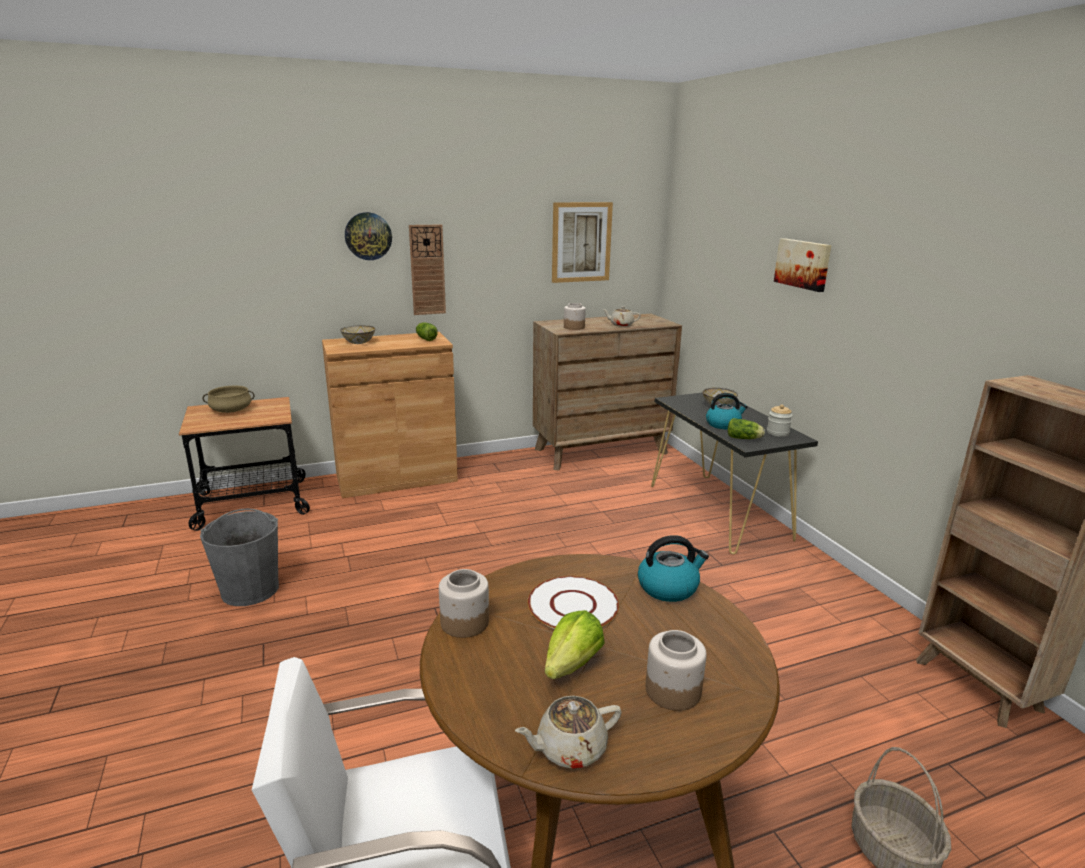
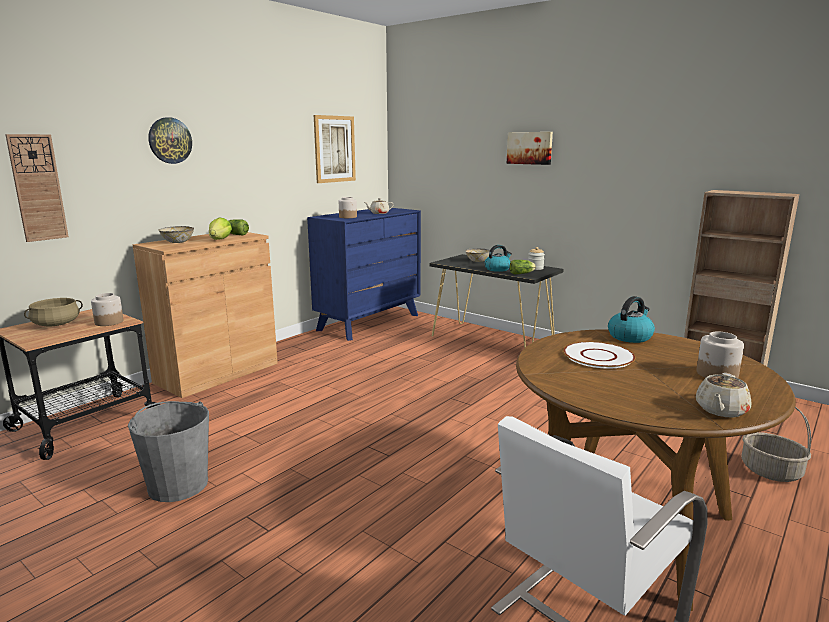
camera: 30 degrees left, 5 degrees down
wall clock [409,224,446,315] -> wall clock moved to [5,134,69,242]
jar [439,569,489,638] -> jar moved to [91,293,123,326]
brown dresser [533,314,682,471] -> blue dresser [307,208,421,341]
lettuce [545,610,605,679] -> lettuce moved to [209,218,232,240]

